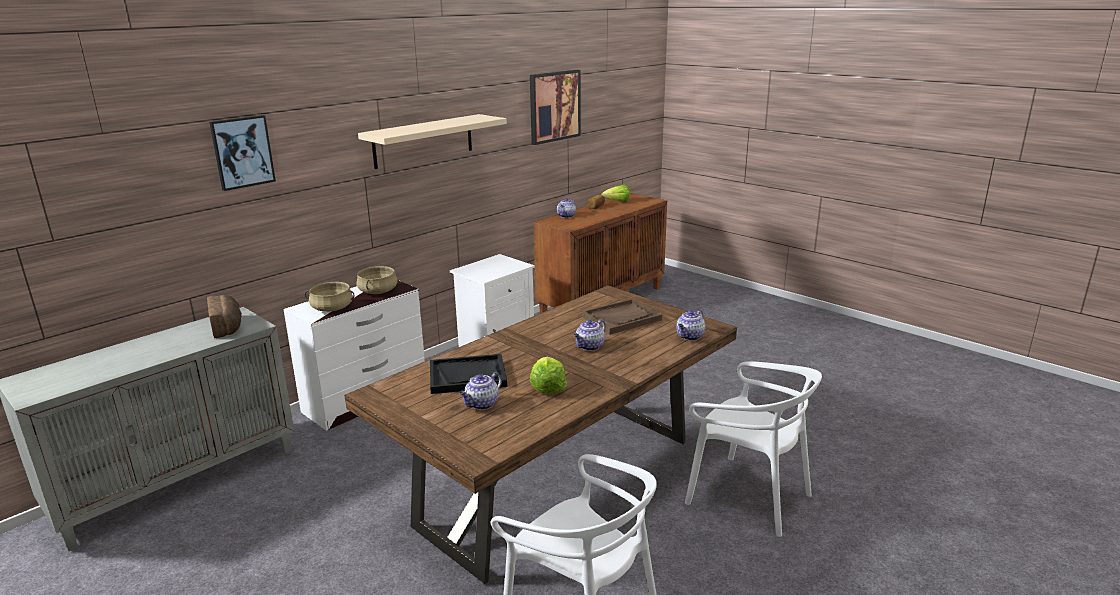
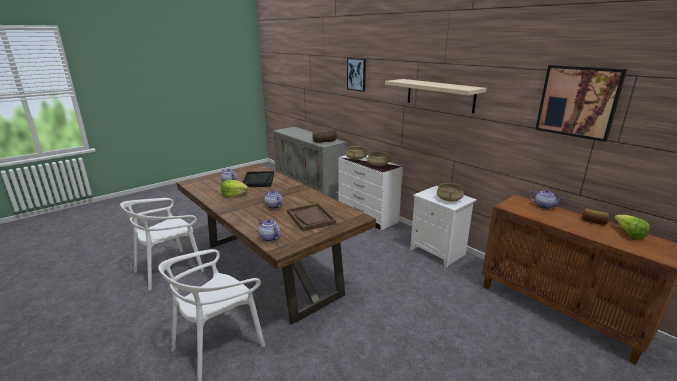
camera: 95 degrees right, 0 degrees up
none -> beige cooking pot [437,183,464,201]

